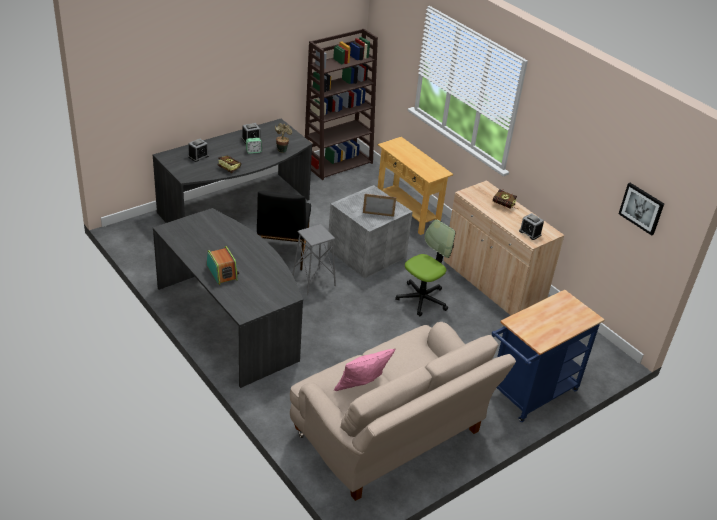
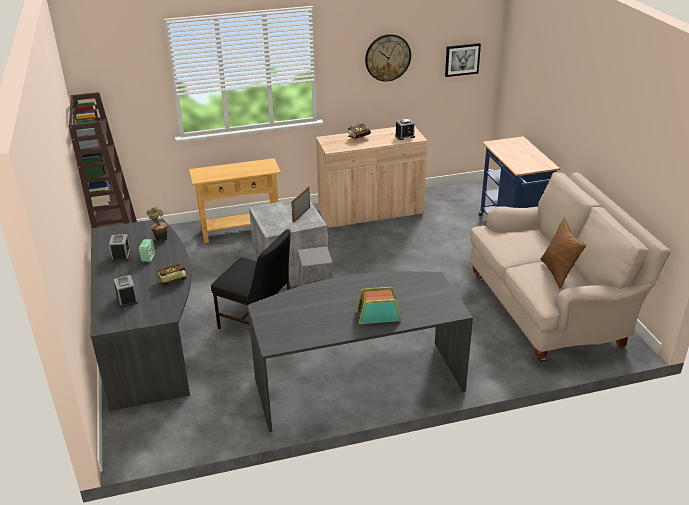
camera: 65 degrees left, 5 degrees down
pink pillow [334,349,395,391] -> brown pillow [541,217,586,289]
office chair [395,219,455,316] -> none
none -> wall clock [365,34,411,82]

